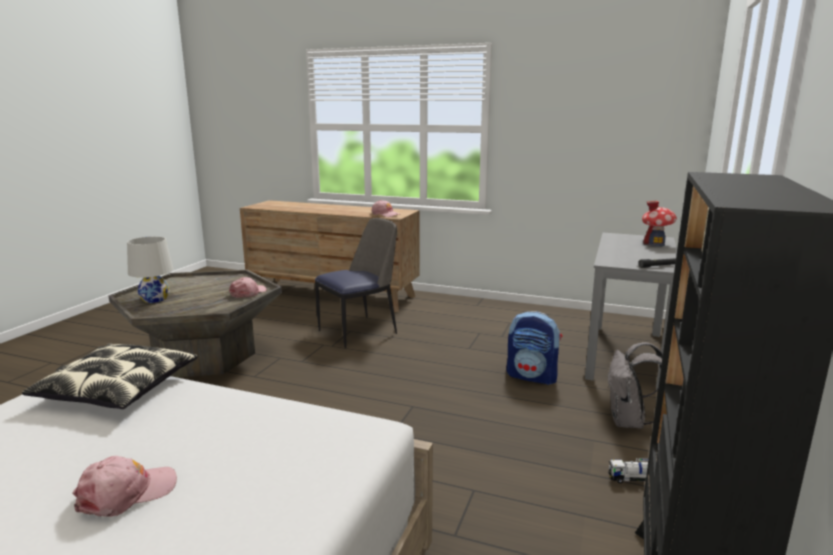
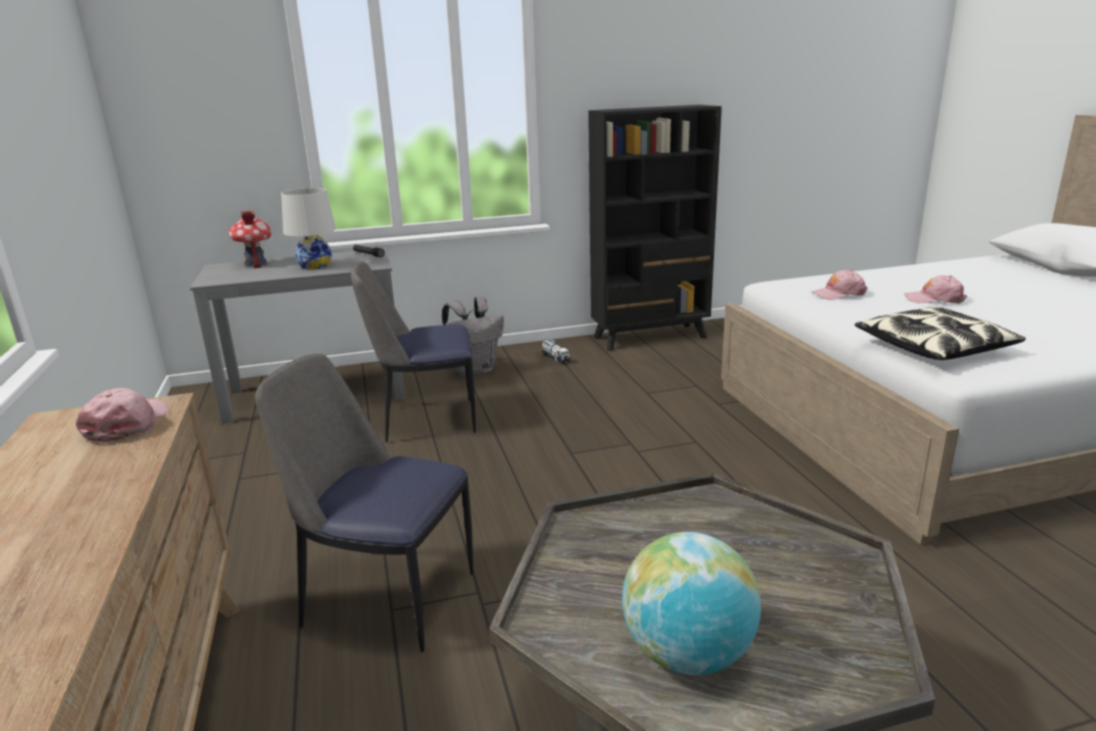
camera: 125 degrees left, 5 degrees up
white table lamp [127,236,174,303] -> white table lamp moved to [281,188,336,270]
pink cap [229,277,267,298] -> pink cap moved to [812,270,868,300]
backpack [506,311,562,385] -> chair [351,262,476,443]
none -> globe [622,532,761,675]

